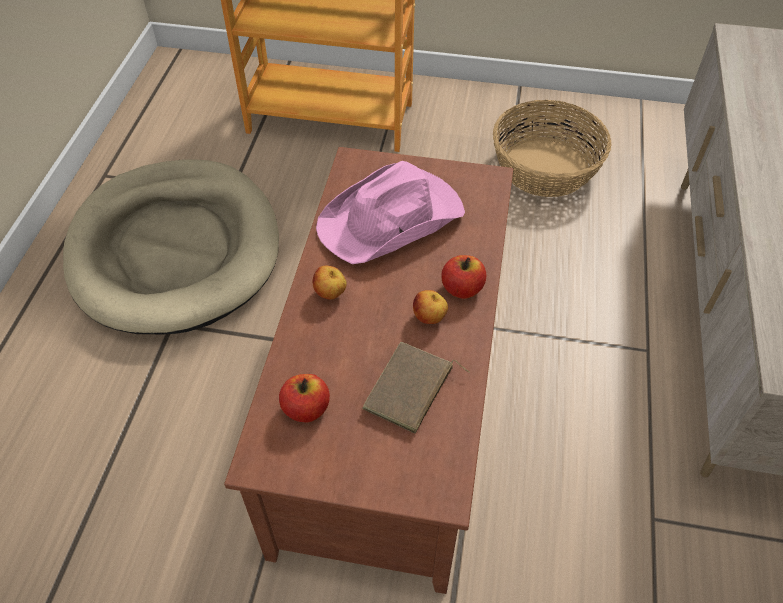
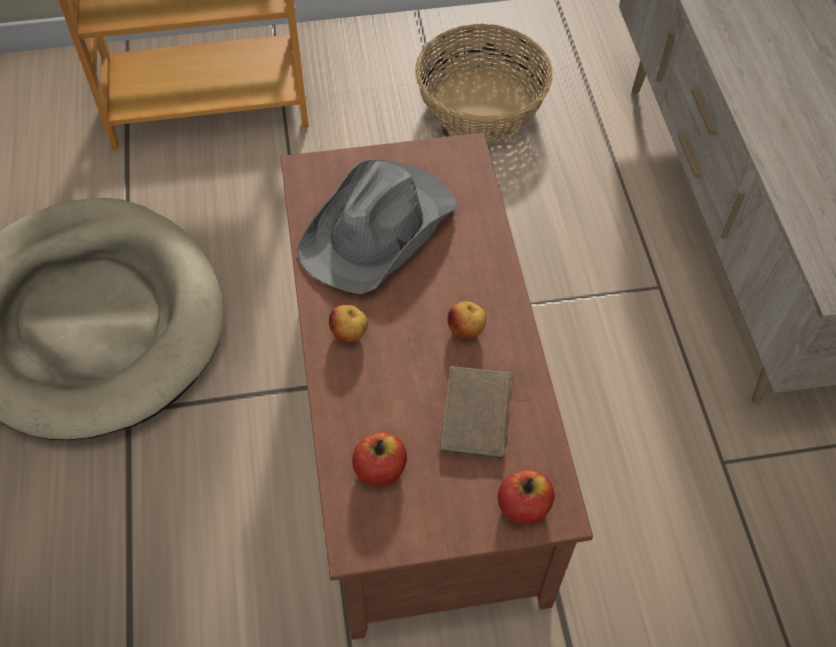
camera: 20 degrees left, 5 degrees up
pink hat [316,161,465,264] -> grey hat [297,160,457,294]
apple [441,255,486,299] -> apple moved to [498,469,555,524]

